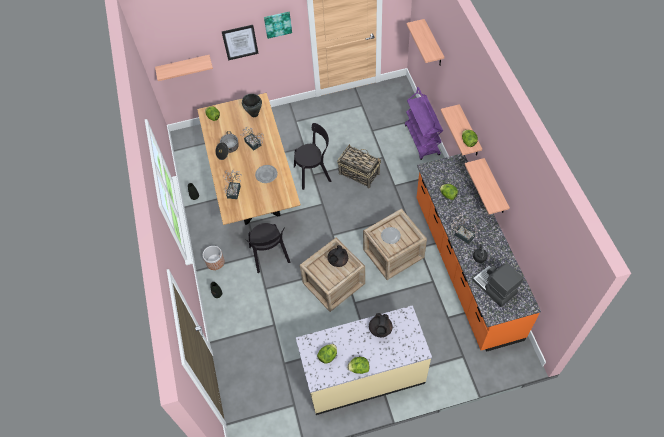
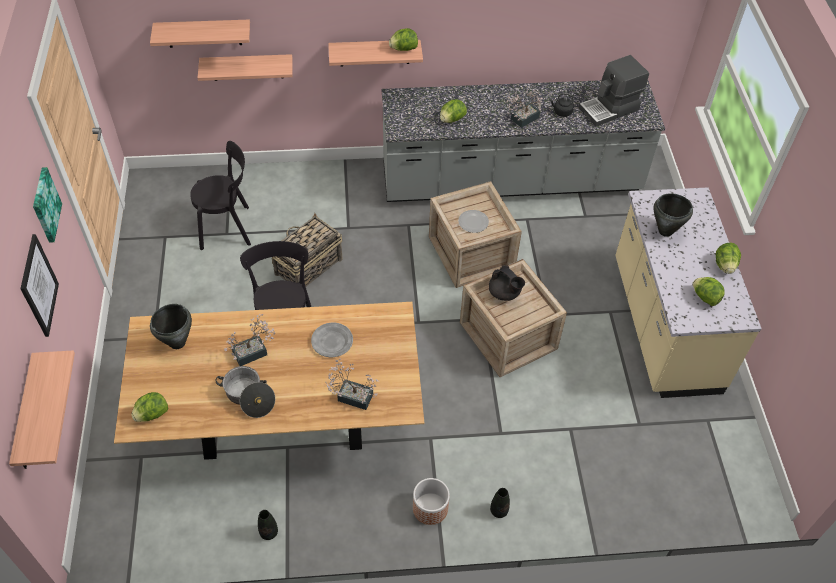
camera: 85 degrees left, 5 degrees down
black chair [246,223,290,273] -> black chair moved to [190,141,251,250]
black teapot [369,313,393,337] -> black cooking pot [653,193,693,237]
purple cart [405,87,443,160] -> none
orange counter [416,154,541,352] -> grey counter [381,80,665,202]
shelf [465,158,510,214] -> shelf moved to [198,54,292,81]

